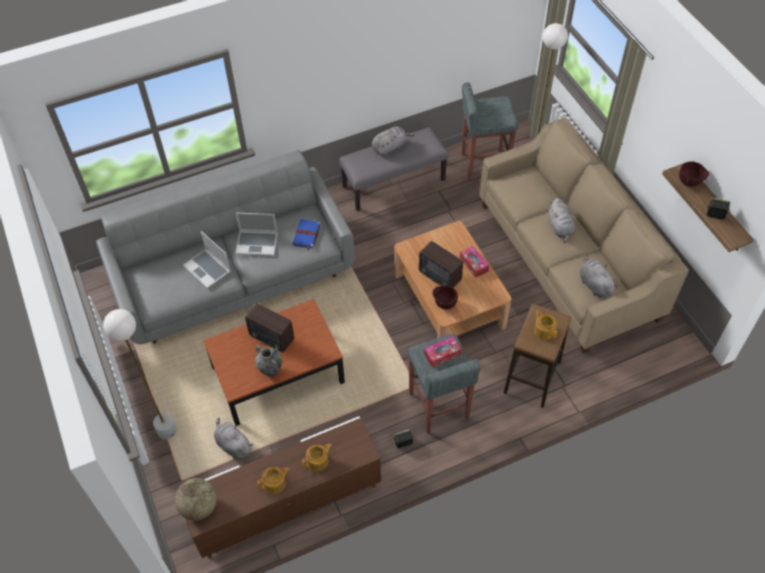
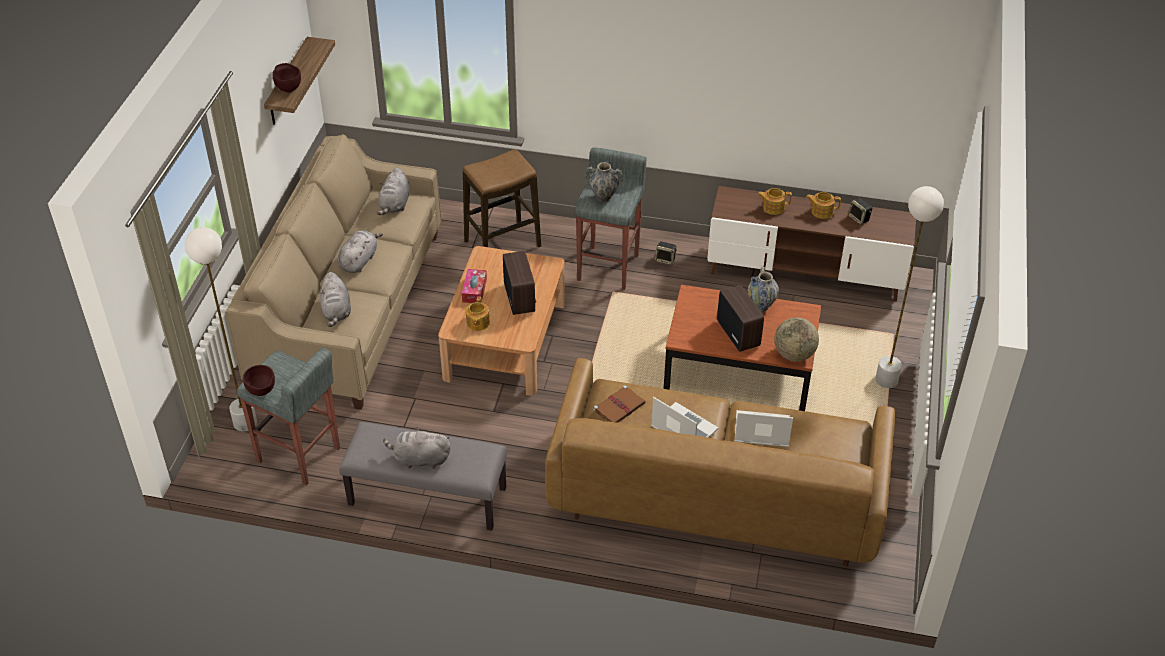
camera: 145 degrees left, 10 degrees down
grey sofa [96,150,354,344] -> brown sofa [545,358,896,567]
globe [175,478,217,521] -> globe moved to [774,317,819,362]
laptop [183,231,231,288] -> laptop turned 75 degrees counterclockwise [735,410,793,447]
grey plush toy [214,418,253,459] -> grey plush toy moved to [319,272,351,327]
blue book [292,219,321,250] -> brown book [594,385,646,423]
tissue box [424,336,462,367] -> vase [585,161,623,203]
brown bowl [432,286,458,309] -> brown bowl moved to [243,365,275,396]
teapot [534,310,557,340] -> teapot moved to [466,297,490,331]
speaker [707,198,730,220] -> speaker moved to [848,198,872,225]

